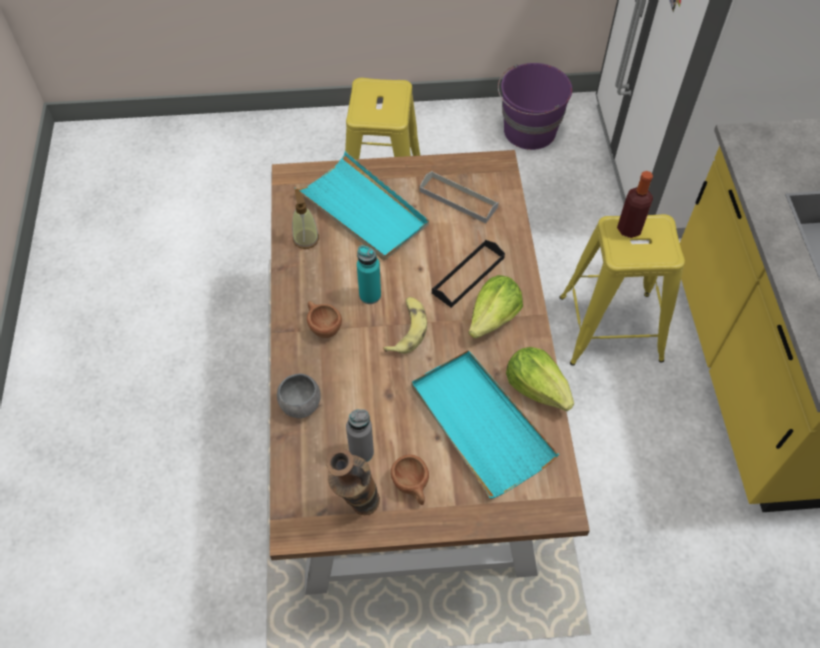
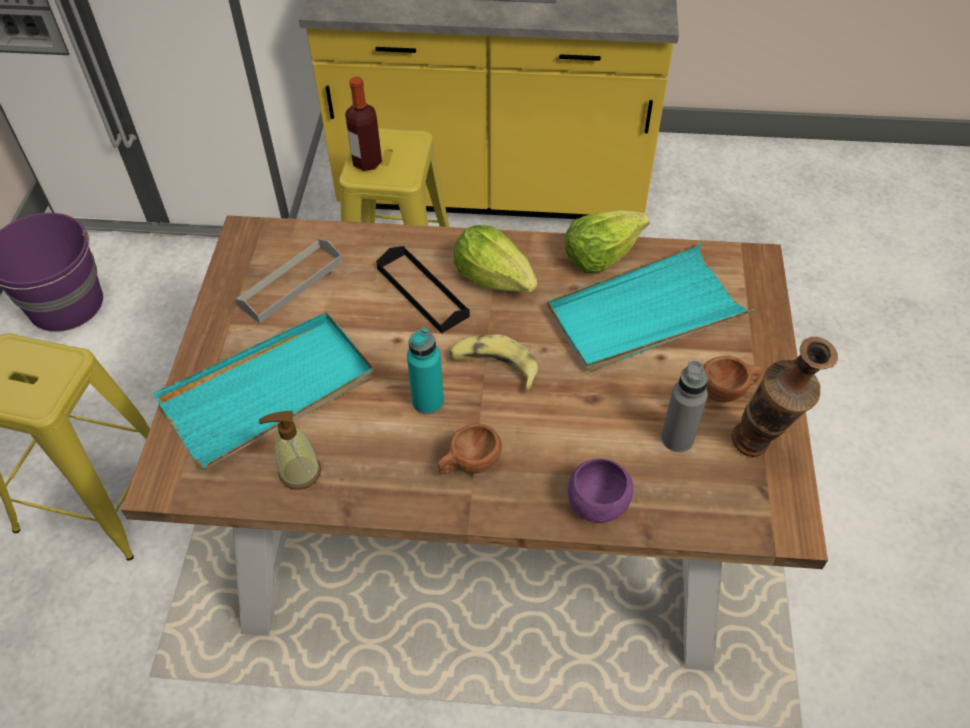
camera: 80 degrees left, 5 degrees down
grey bowl [277,374,321,418] -> purple bowl [568,459,633,523]

